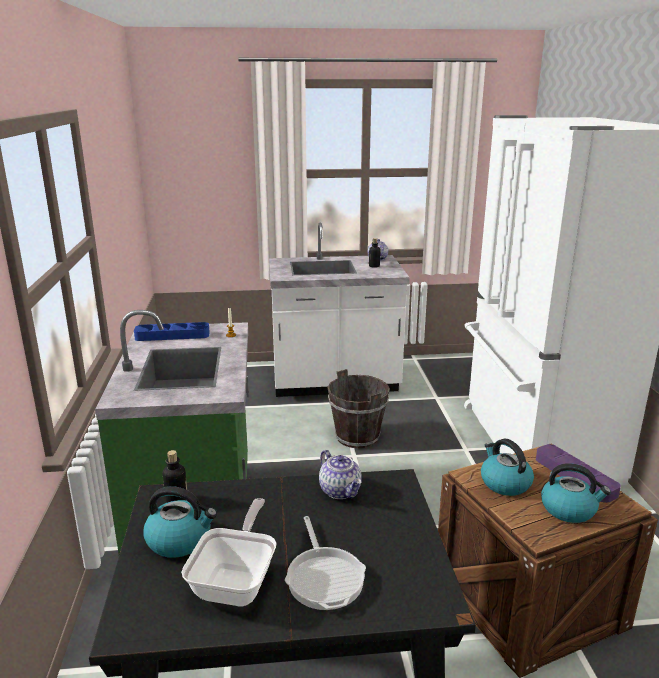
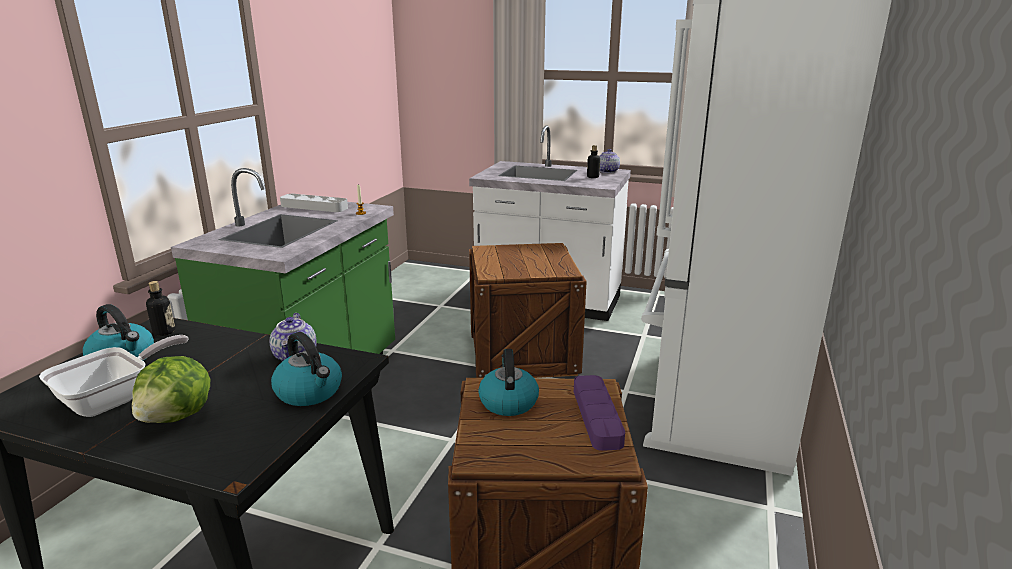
camera: 25 degrees right, 0 degrees up
blue tray [134,322,210,341] -> grey tray [280,194,348,212]
frying pan [285,516,366,610] -> lettuce [132,356,210,423]
brown bucket [327,369,390,448] -> crate [469,243,587,378]
kettle [541,463,611,523] -> kettle moved to [271,332,342,406]

